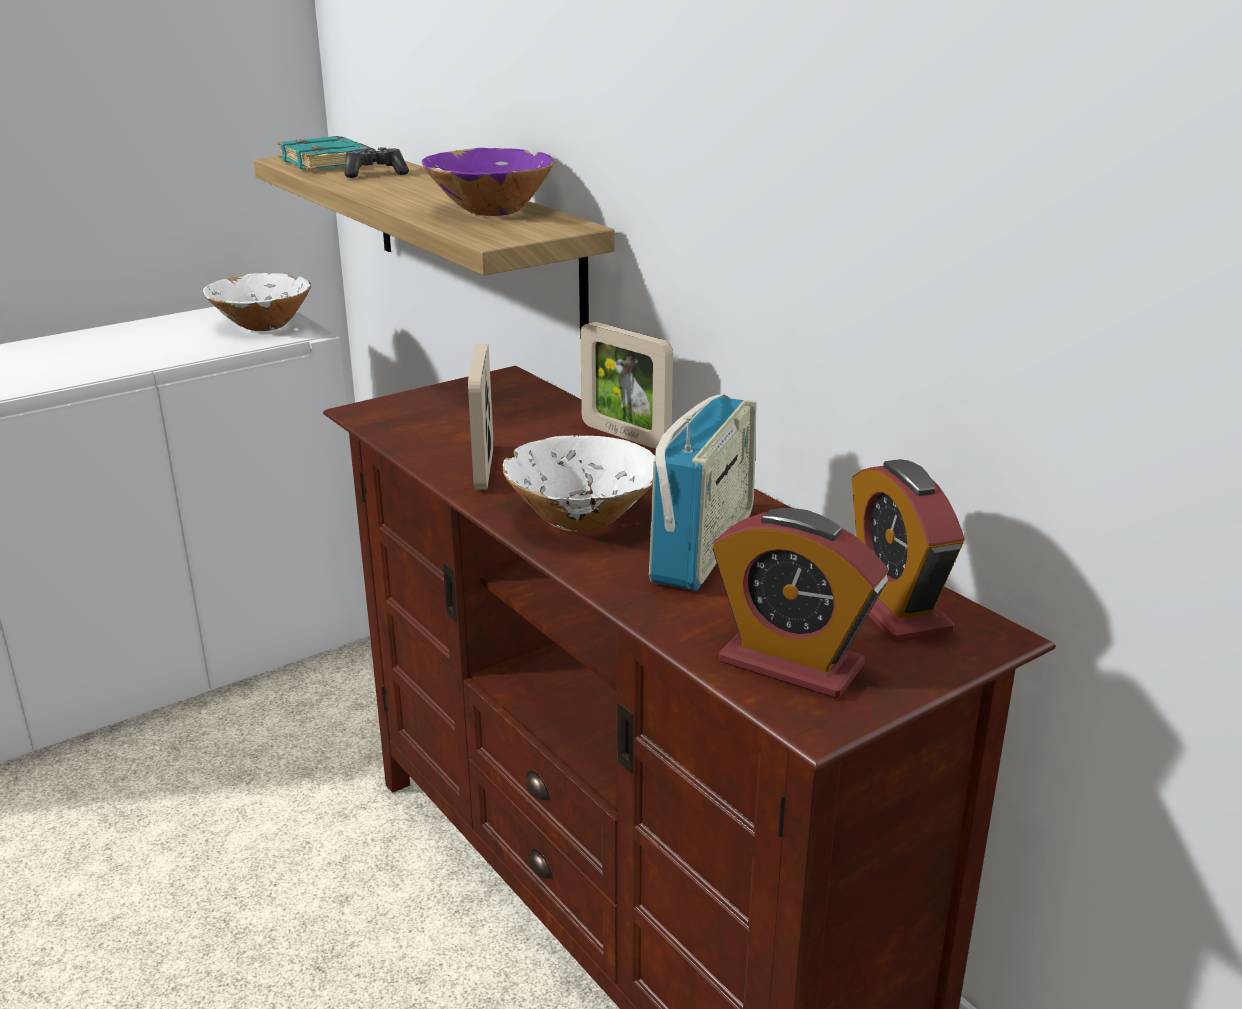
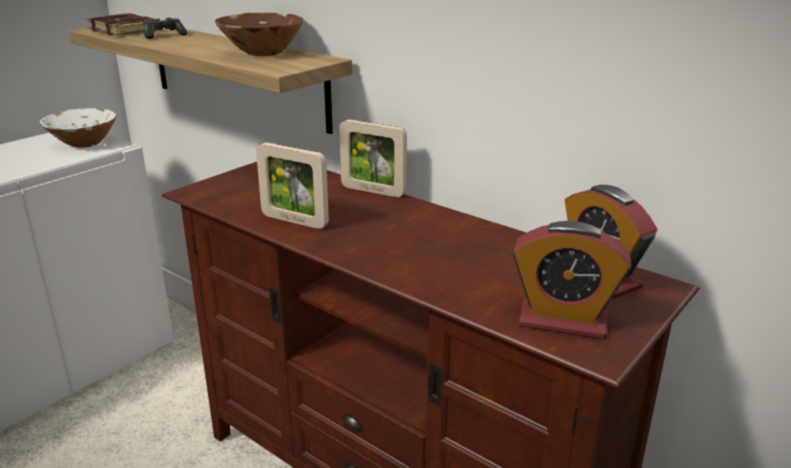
camera: 15 degrees left, 0 degrees up
turquoise book [276,136,376,171] -> brown book [86,13,157,35]
purple bowl [422,148,555,216] -> brown bowl [215,13,304,56]
picture frame [468,344,493,490] -> picture frame turned 45 degrees counterclockwise [256,142,329,229]
white bowl [503,435,655,532] -> none
radio [649,394,757,591] -> none

